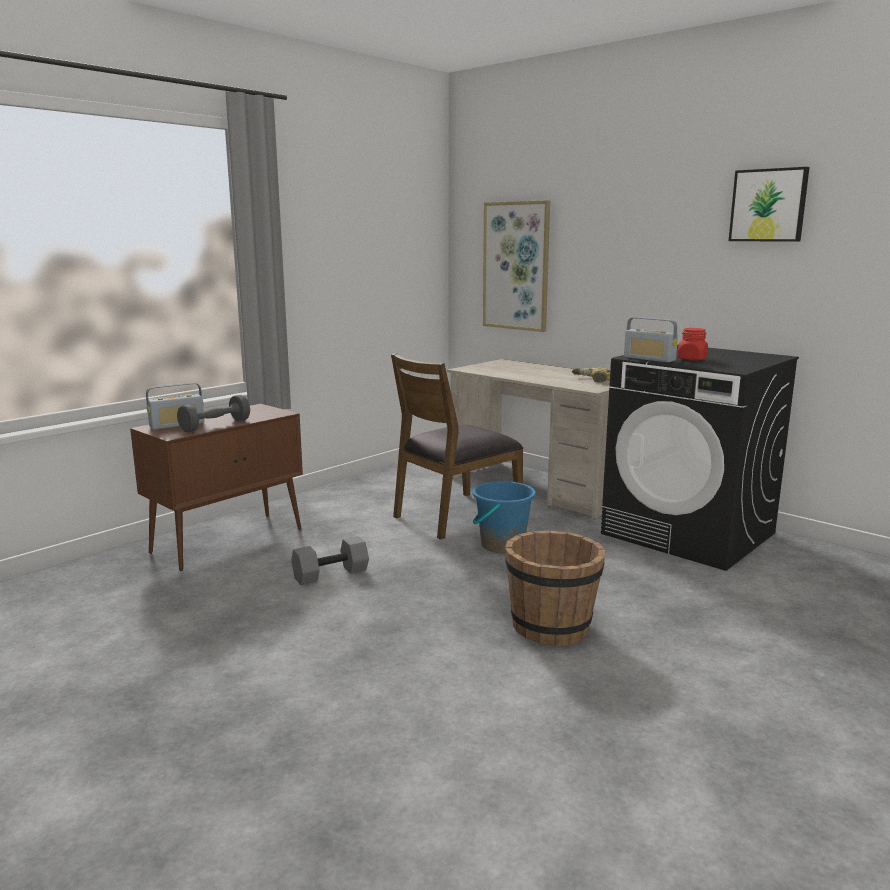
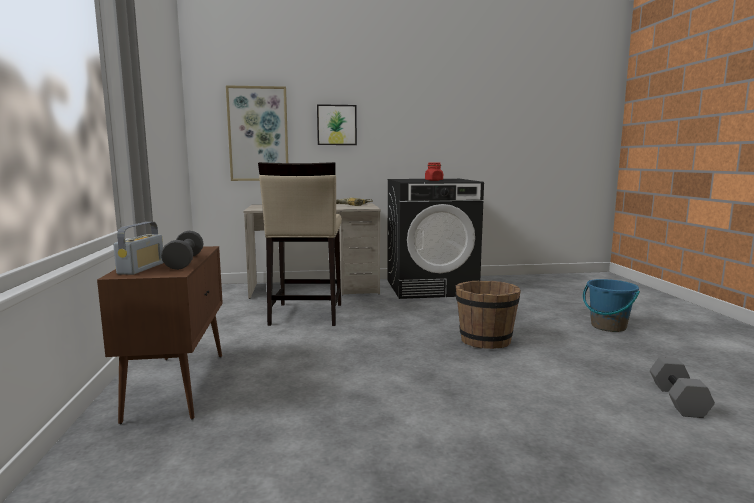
camera: 50 degrees left, 5 degrees down
grey dumbbell [291,536,369,585] -> grey dumbbell moved to [650,357,715,418]
brown chair [391,353,523,539] -> beige stool [258,162,342,326]
blue bucket [472,481,536,554] -> blue bucket moved to [583,279,640,332]
radio [624,317,678,362] -> none
picture [729,167,810,242] -> picture moved to [317,104,357,145]

